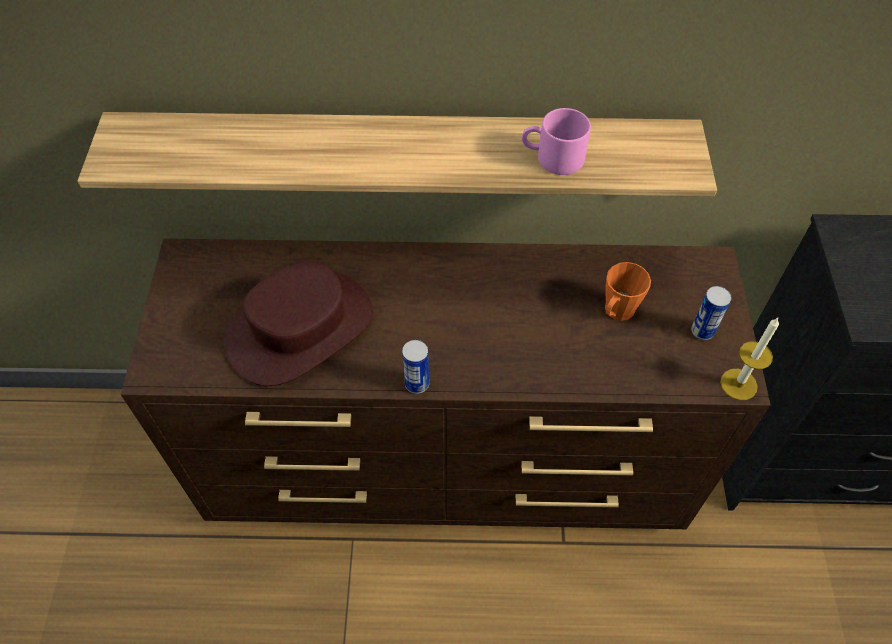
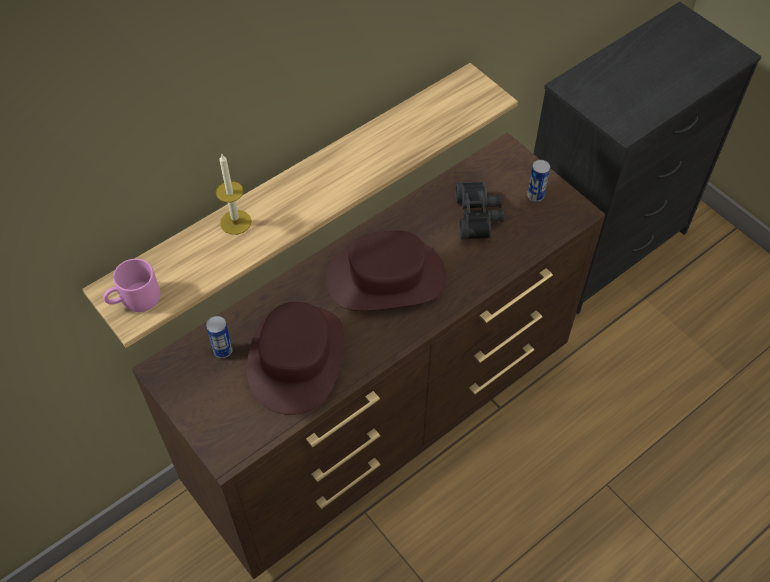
camera: 40 degrees left, 0 degrees up
can [402,340,429,394] -> can moved to [206,316,233,358]
pink mug [522,108,591,175] -> pink mug moved to [103,259,160,312]
orange mug [605,262,651,321] -> black binoculars [455,182,504,240]
candle [720,318,779,400] -> candle moved to [216,154,251,235]
none -> brown hat [326,231,447,311]

